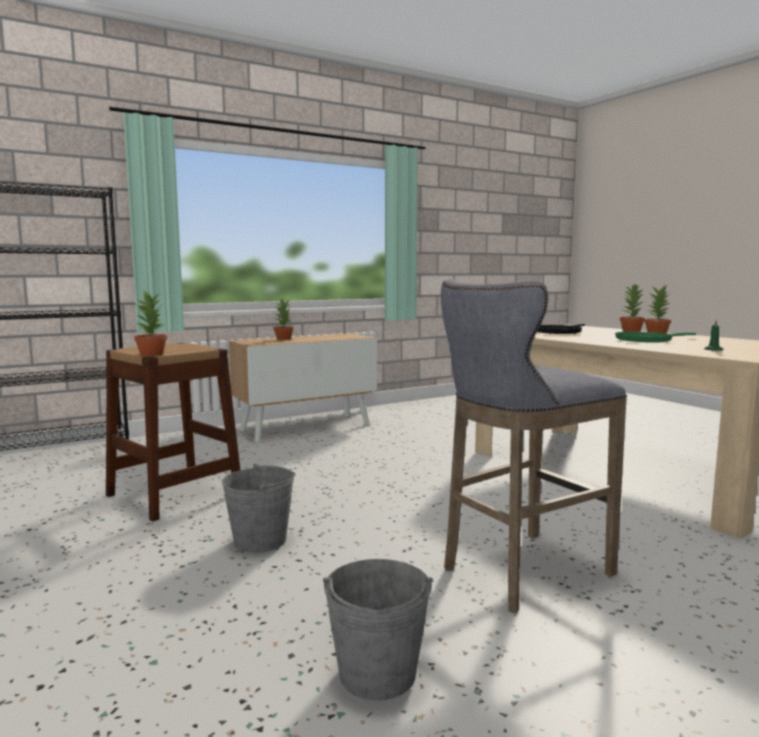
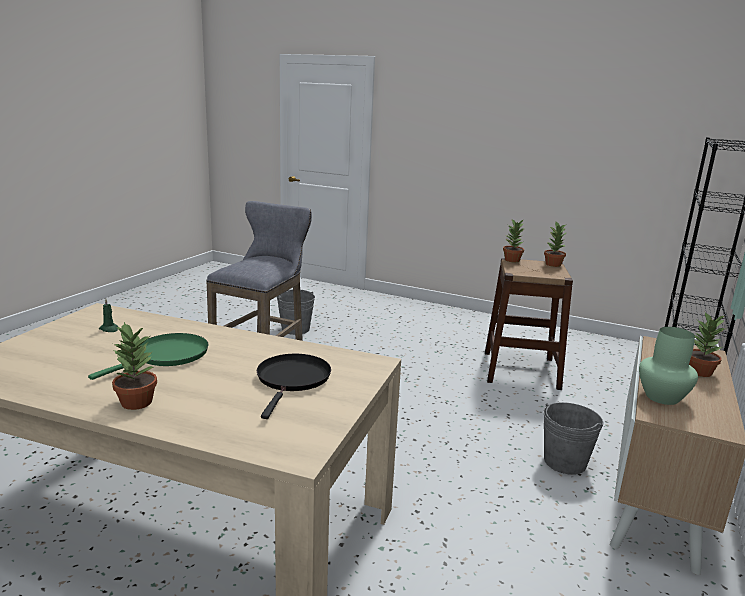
camera: 145 degrees right, 10 degrees up
grey bucket [222,464,296,553] -> grey bucket moved to [543,402,604,475]
potted plant [620,284,645,332] -> potted plant moved to [544,222,566,267]
none -> green vase [639,327,698,405]

